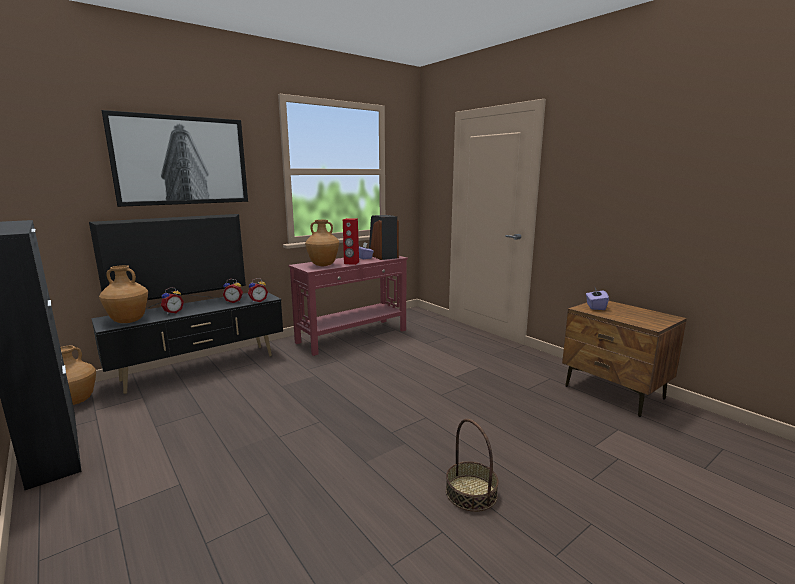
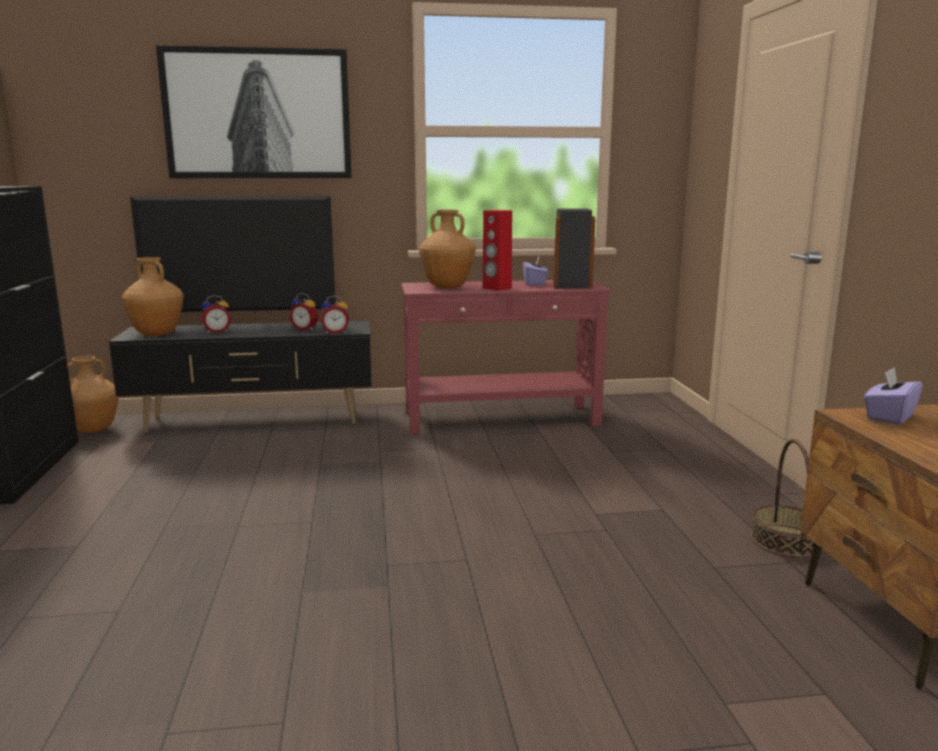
camera: 30 degrees right, 0 degrees up
basket [446,419,499,512] -> basket moved to [751,439,823,558]

